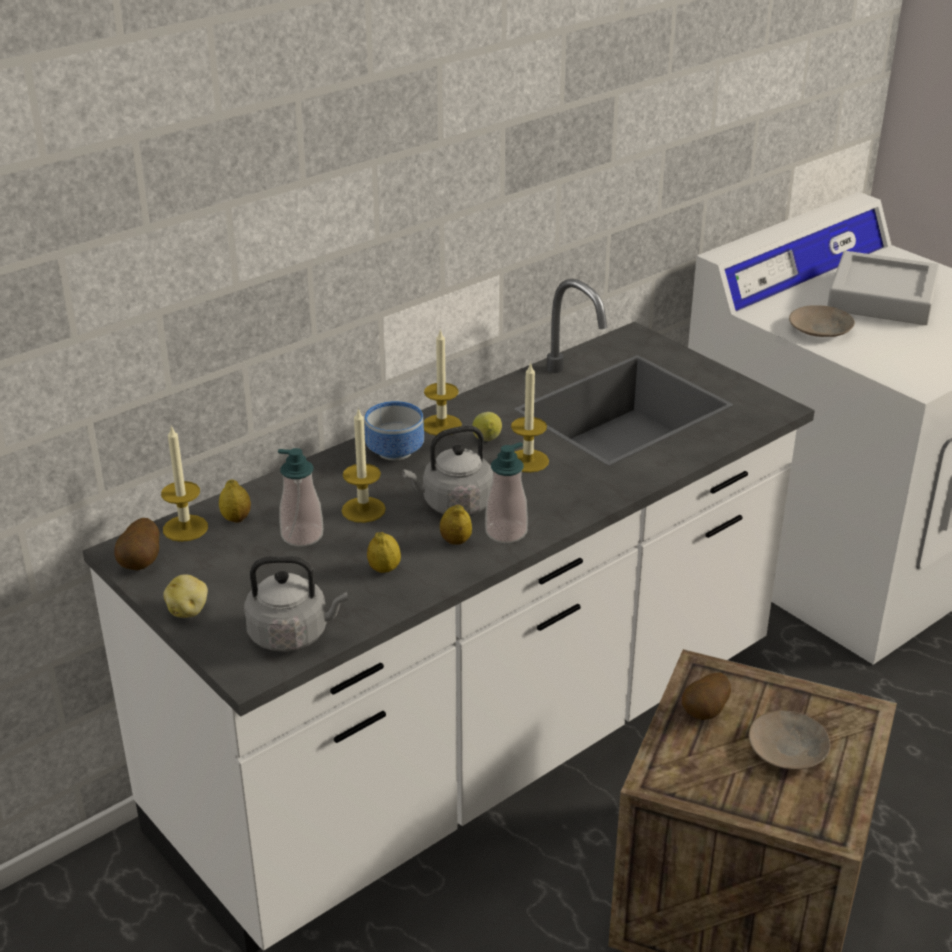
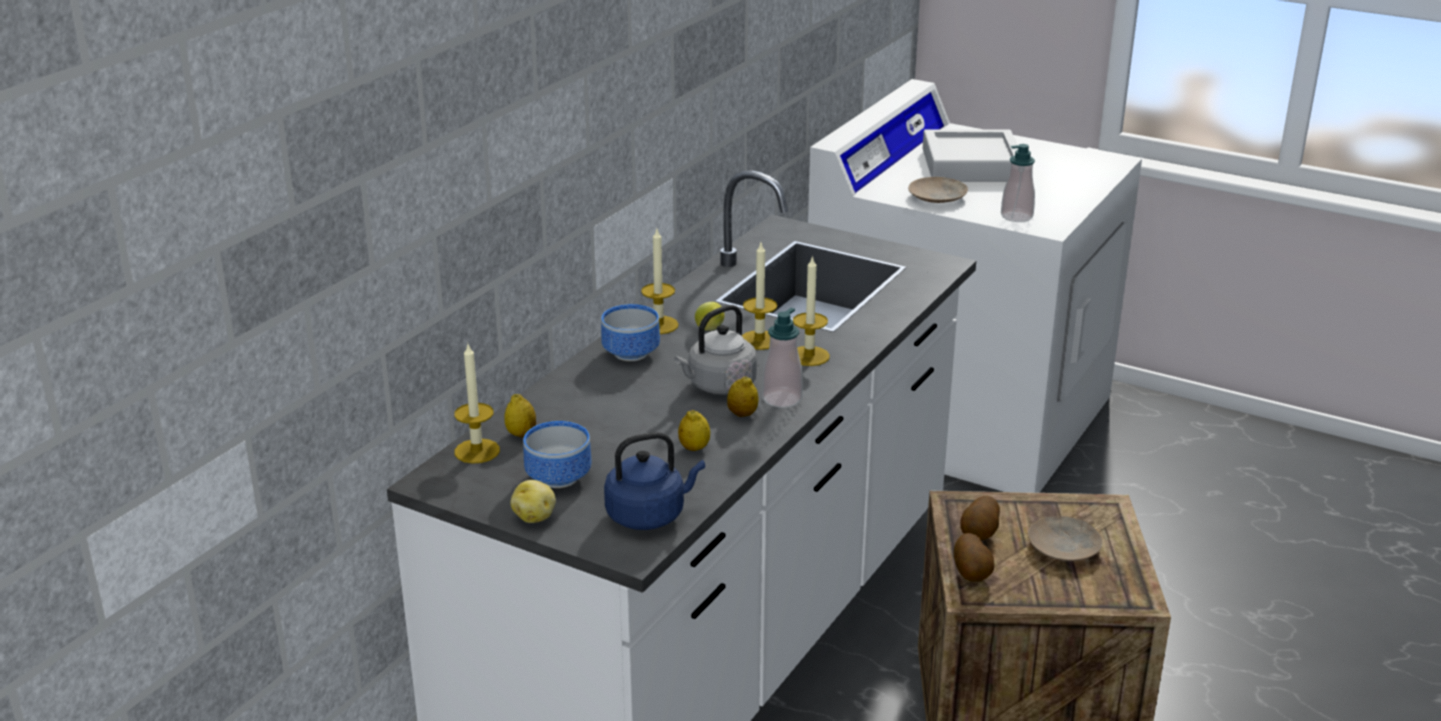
camera: 20 degrees left, 5 degrees down
potato [114,518,159,570] -> potato moved to [954,533,994,582]
grey kettle [244,556,348,652] -> blue kettle [604,432,705,530]
soap dispenser [278,448,323,547] -> soap dispenser moved to [1001,144,1035,222]
candle [342,407,386,523] -> candle moved to [793,255,830,366]
none -> bowl [523,421,592,488]

